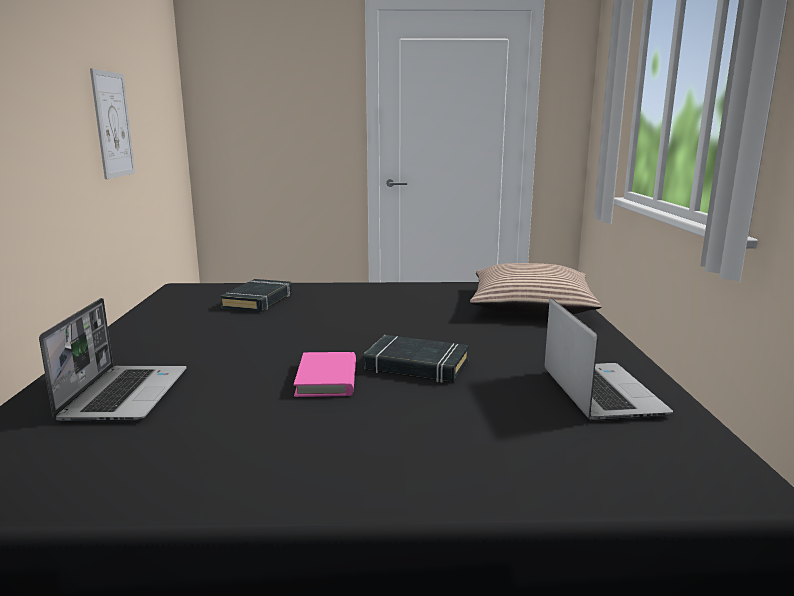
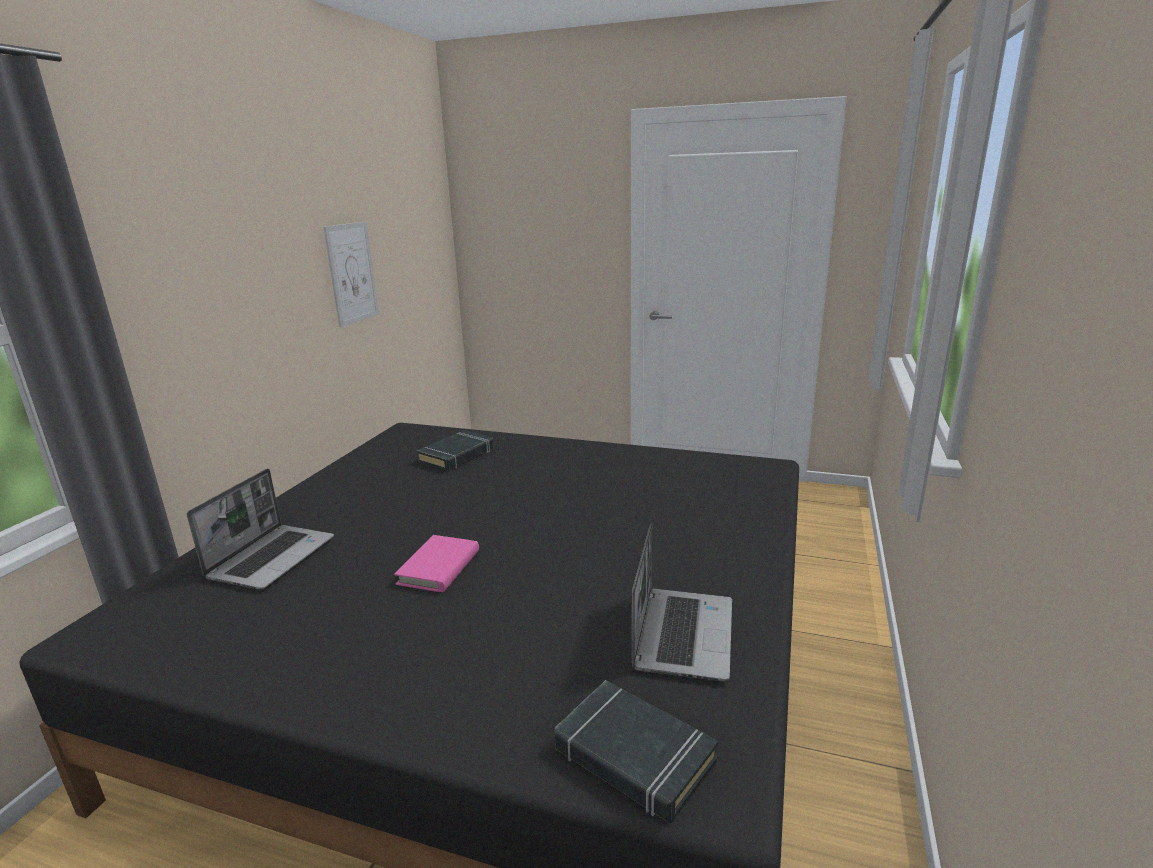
camera: 20 degrees right, 5 degrees up
black book [364,335,469,383] -> black book moved to [554,680,719,823]
pillow [470,263,602,315] -> none

